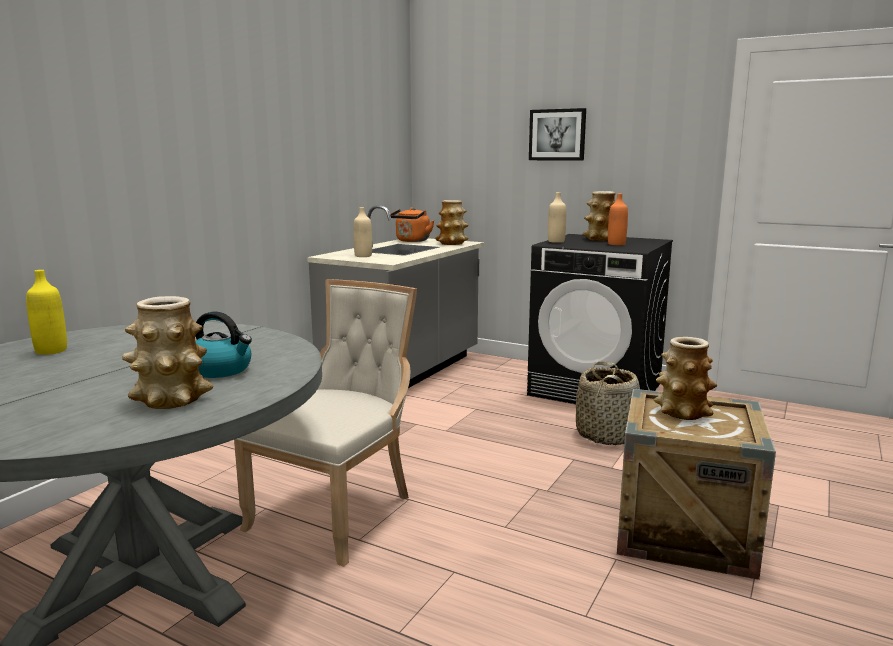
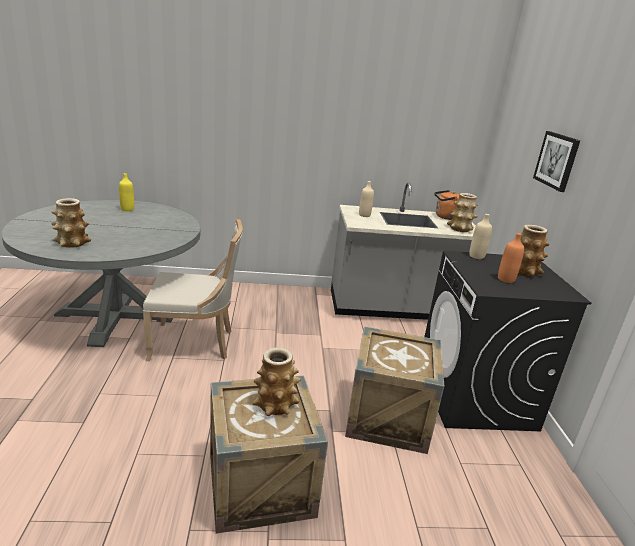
camera: 55 degrees right, 10 degrees up
kettle [195,311,252,378] -> none
basket [576,362,640,445] -> crate [345,327,444,454]

